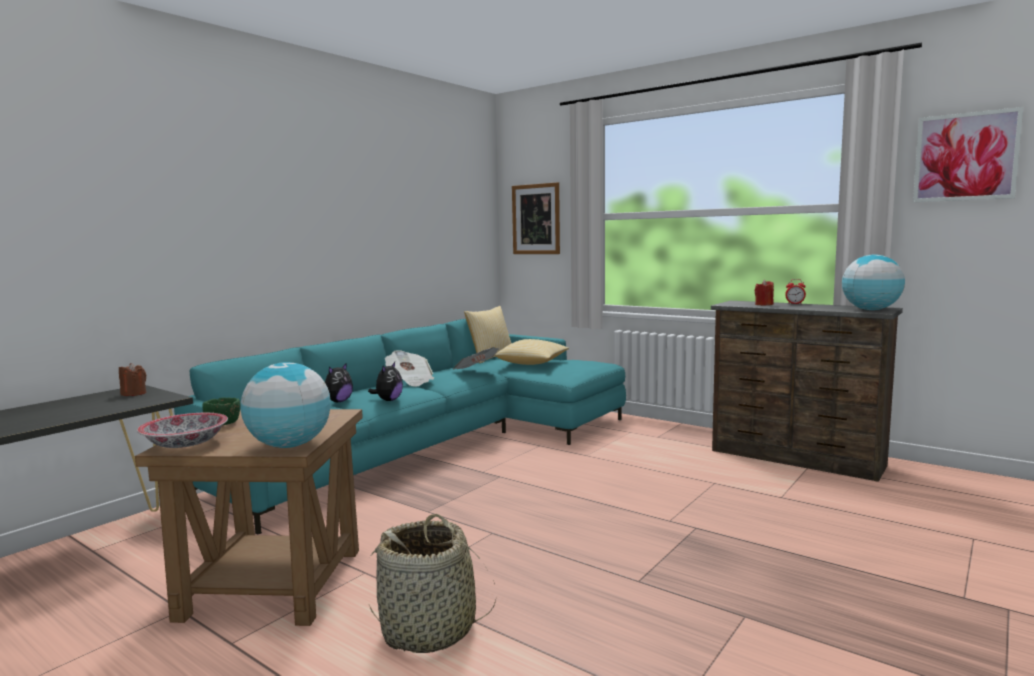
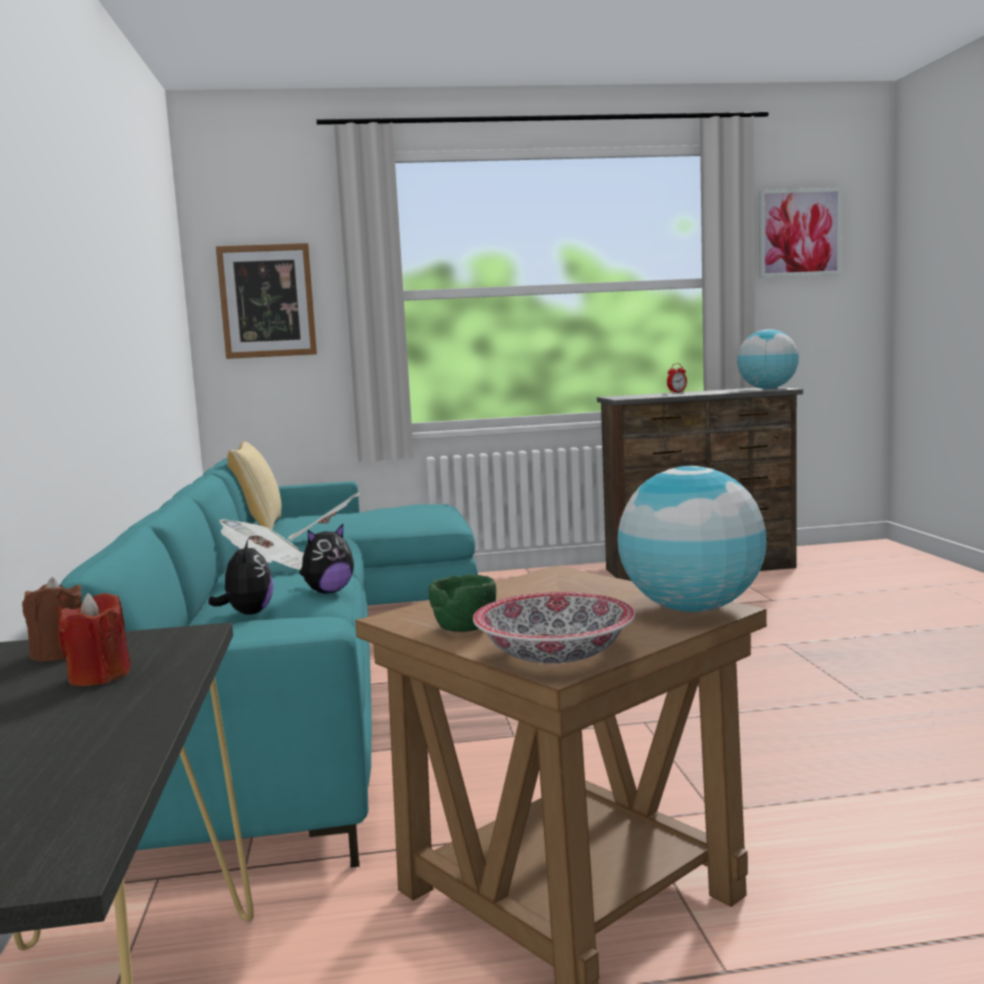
camera: 45 degrees left, 0 degrees up
plush toy [368,362,403,401] -> plush toy turned 75 degrees clockwise [299,524,354,593]
basket [369,514,497,653] -> none
pillow [495,339,569,365] -> none
red candle [754,280,774,305] -> red candle moved to [58,593,130,686]

